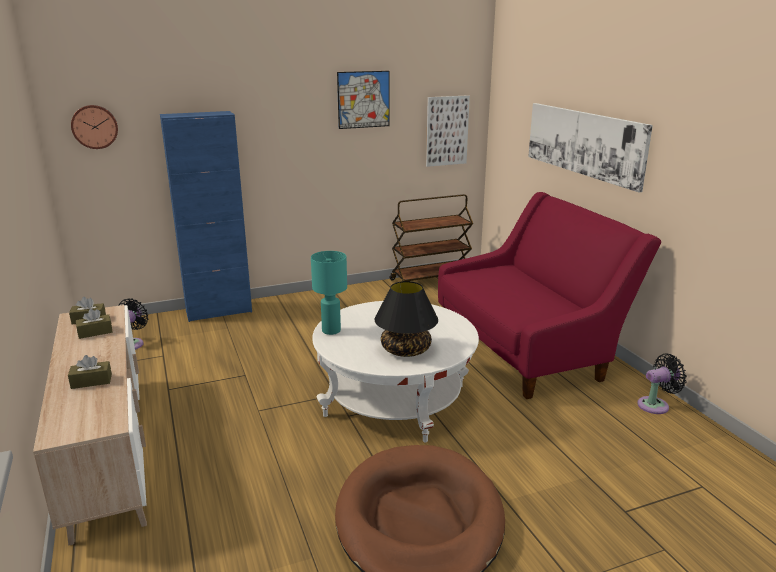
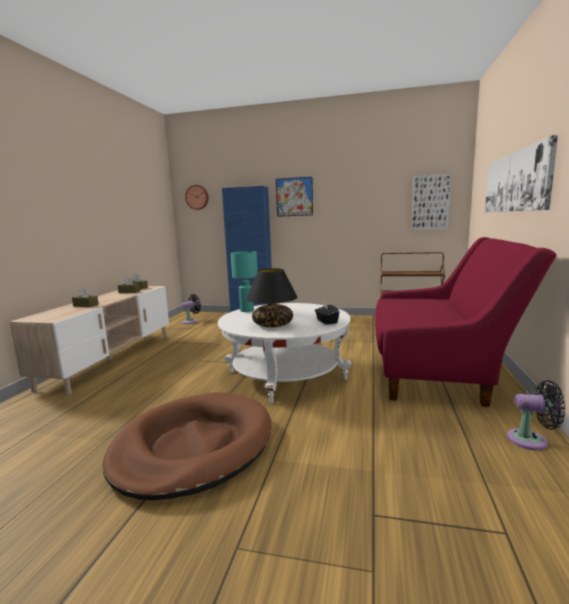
camera: 35 degrees right, 10 degrees down
picture [337,71,389,129] -> picture moved to [276,177,313,217]
none -> black tissue box [315,301,340,325]

